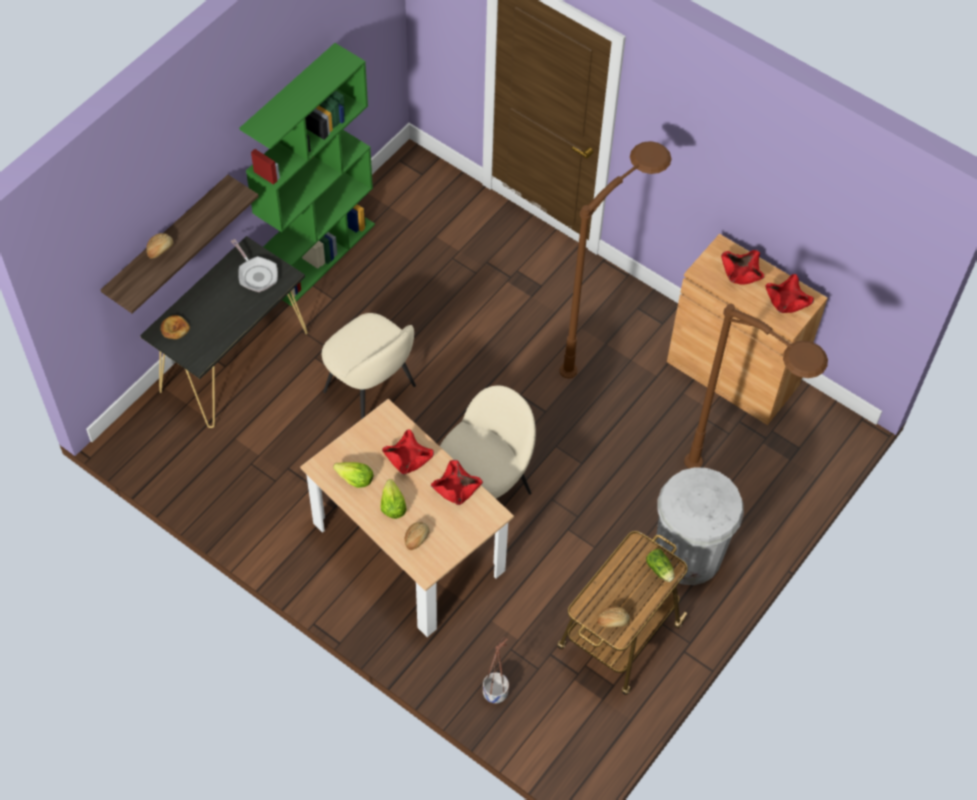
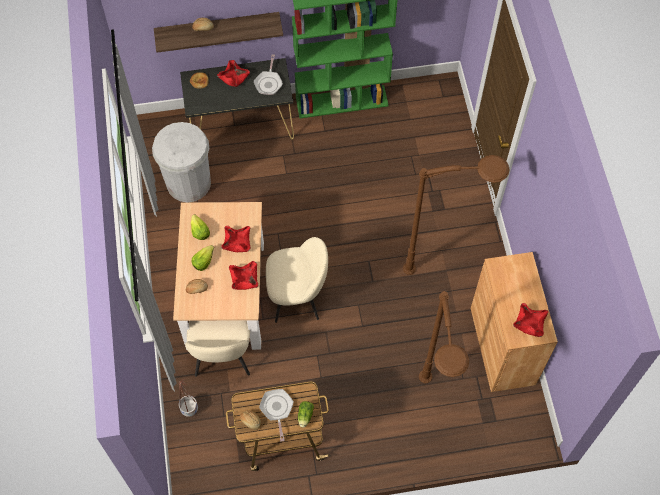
camera: 45 degrees right, 5 degrees up
beige chair [322,313,416,419] -> beige chair moved to [185,320,250,377]
white trash can [656,467,744,585] -> white trash can moved to [152,122,211,202]
red bowl [721,250,765,285] -> red bowl moved to [217,60,250,87]
none -> frying pan [259,389,294,442]

